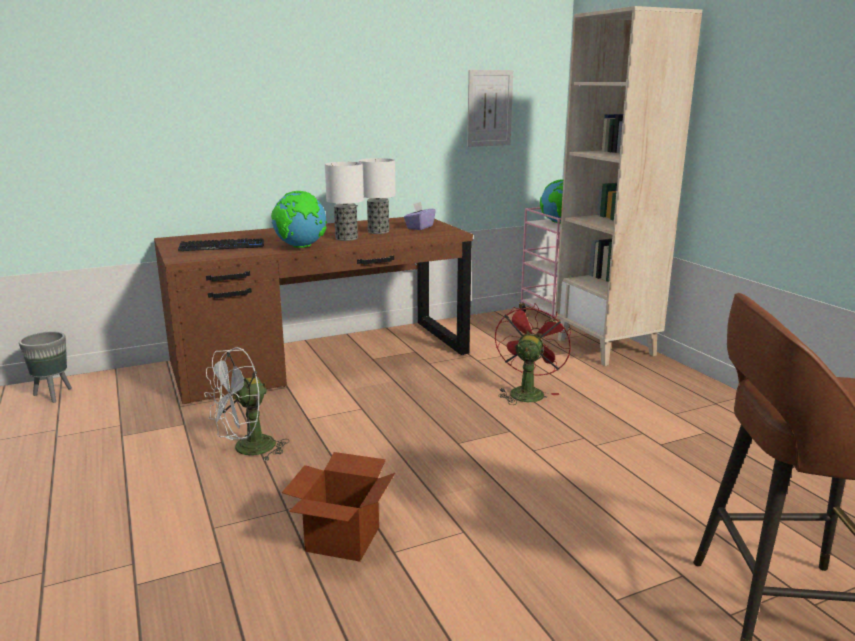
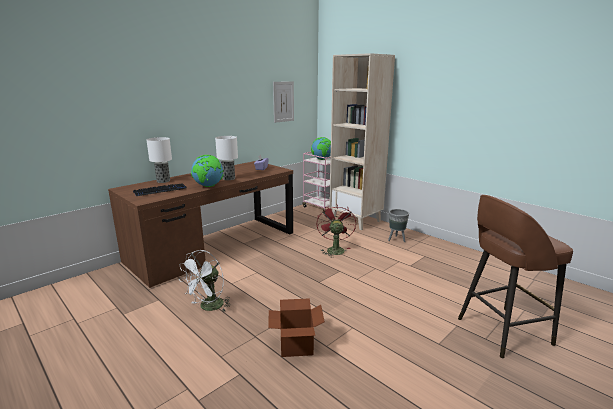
camera: 20 degrees left, 0 degrees up
grey planter [19,331,72,403] -> grey planter moved to [388,209,409,242]
table lamp [359,158,395,234] -> table lamp moved to [146,137,172,183]

